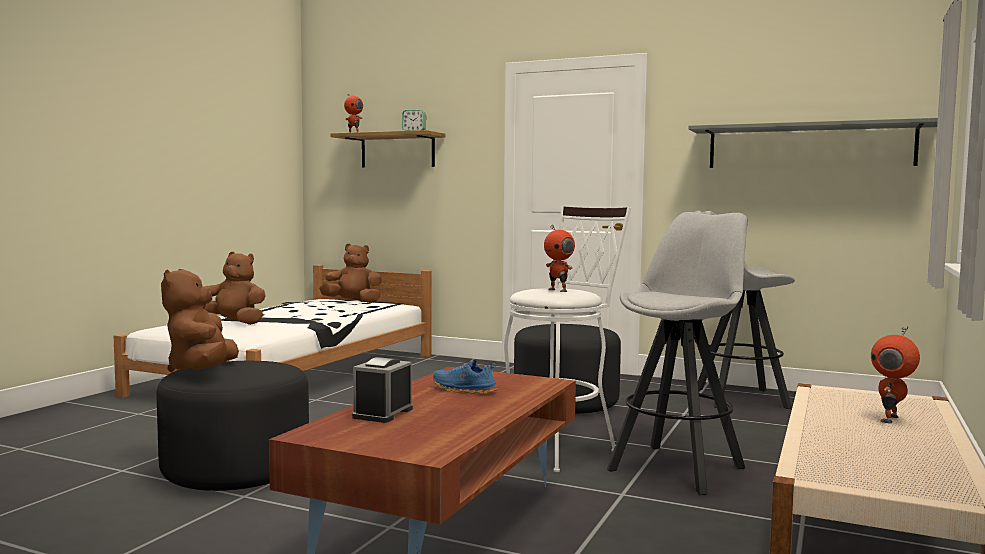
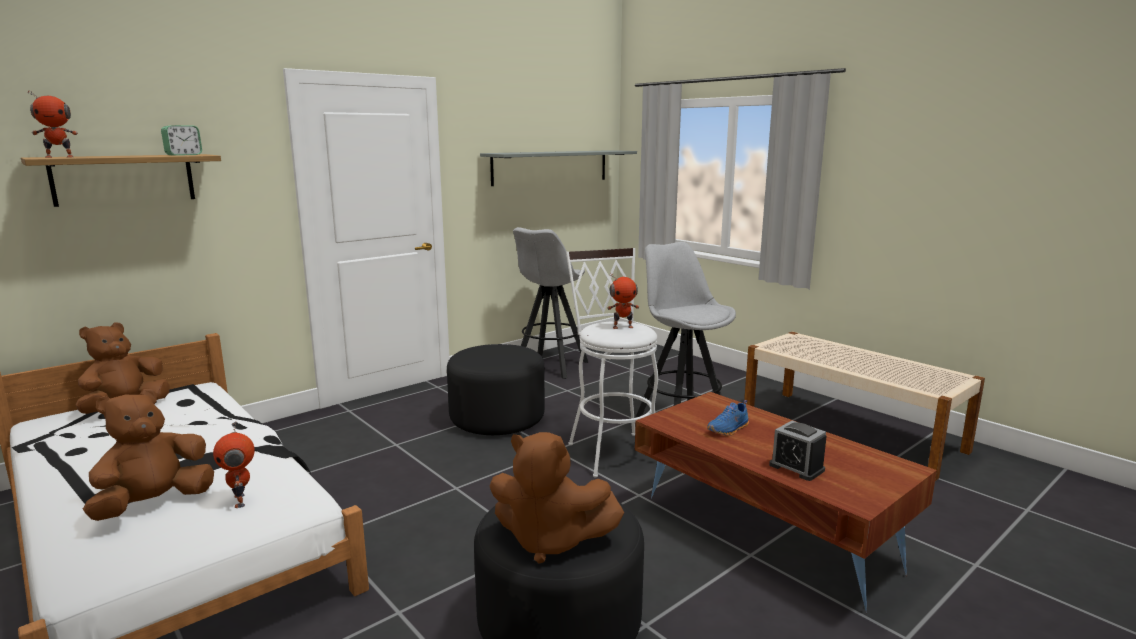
camera: 65 degrees left, 10 degrees up
toy robot [871,326,920,423] -> toy robot moved to [213,422,255,508]

